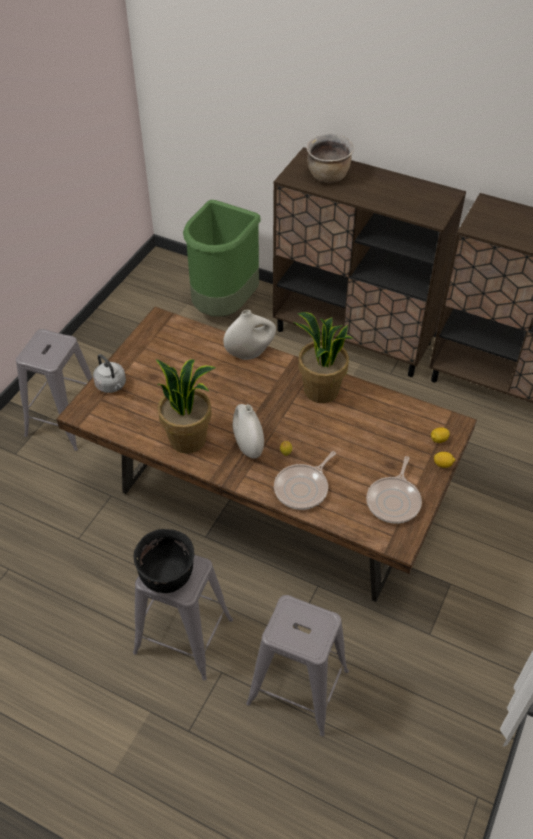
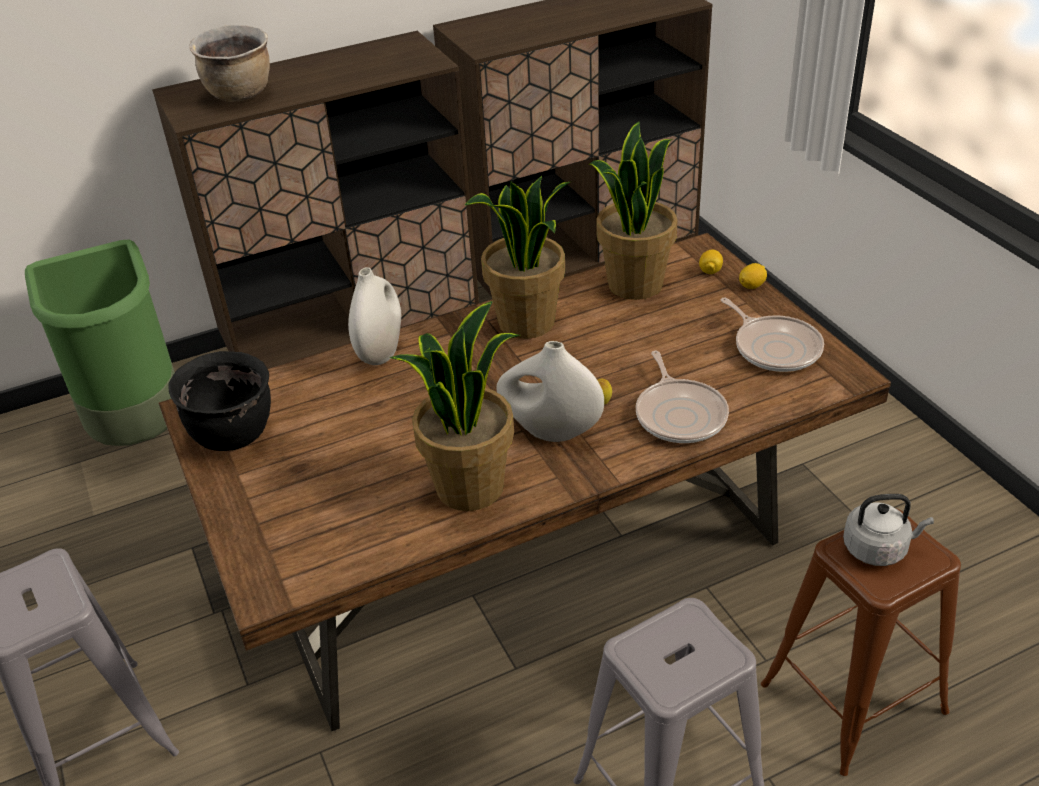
camera: 50 degrees left, 10 degrees down
grey kettle [93,354,126,393] -> grey kettle moved to [843,494,934,566]
black cooking pot [133,529,194,593] -> black cooking pot moved to [168,351,271,451]
grey stool [246,595,349,736] -> brown stool [761,508,961,776]
none -> potted plant [588,121,677,300]

